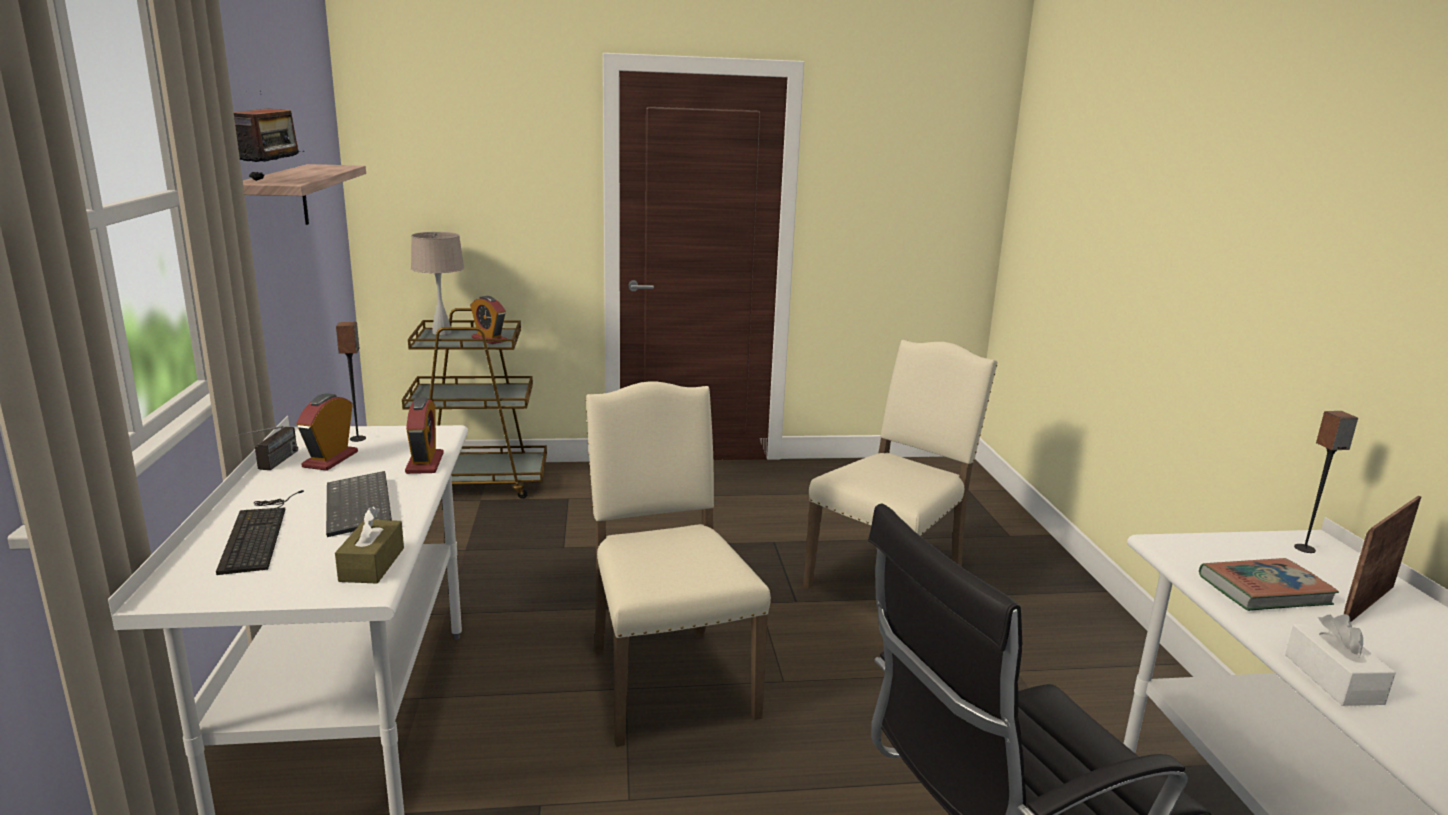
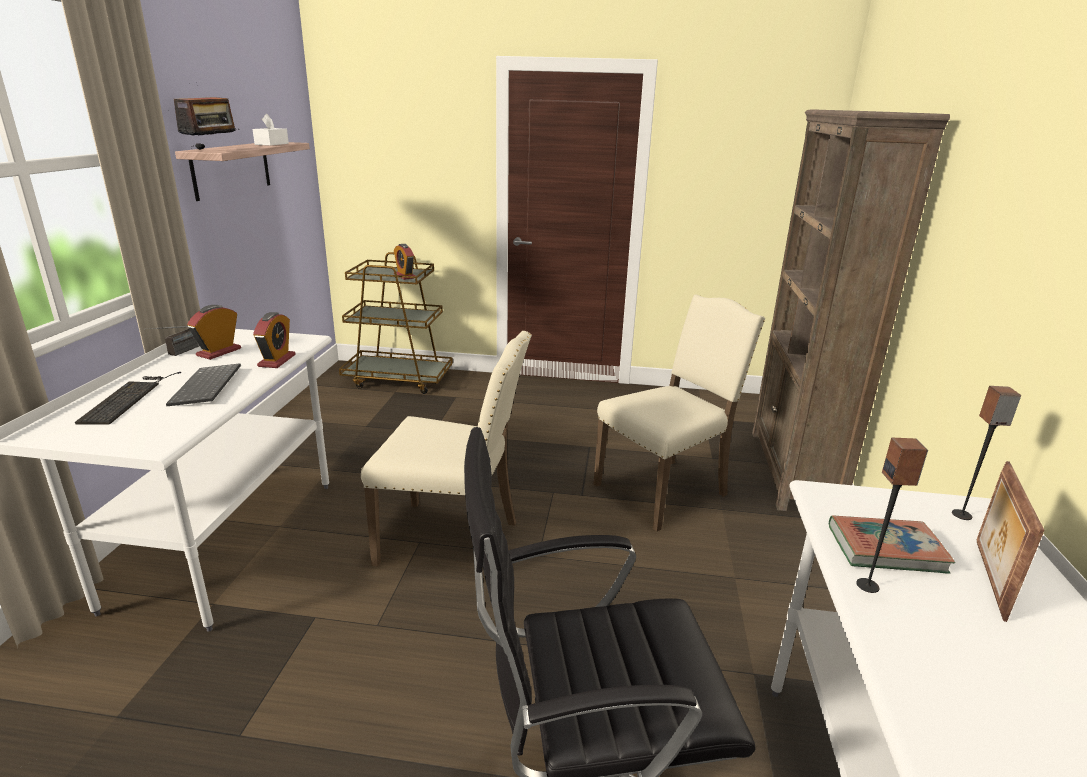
camera: 15 degrees right, 5 degrees up
brown tissue box [335,507,404,584] -> none
speaker [336,322,366,442] -> speaker moved to [856,438,928,593]
beige table lamp [411,232,464,335] -> none
beige chair [585,381,771,747] -> beige chair turned 105 degrees clockwise [361,331,532,567]
white tissue box [1285,614,1396,706] -> white tissue box moved to [252,114,289,146]
picture frame [1344,496,1422,622] -> picture frame turned 45 degrees counterclockwise [977,461,1045,622]
none -> brown bookcase [752,109,950,511]

